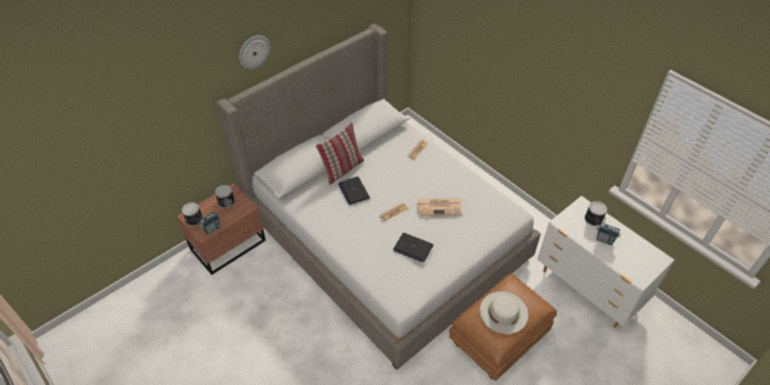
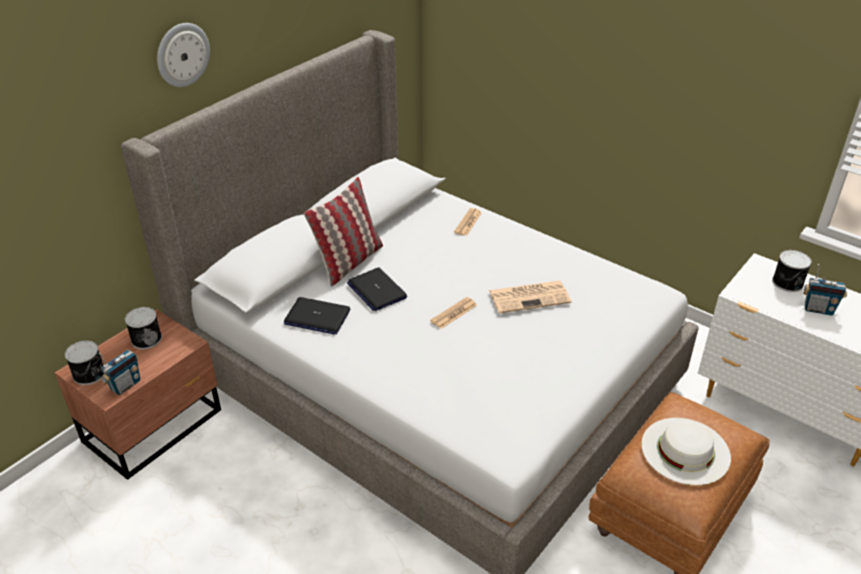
camera: 10 degrees left, 10 degrees down
laptop [393,233,433,263] -> laptop moved to [284,297,351,335]

